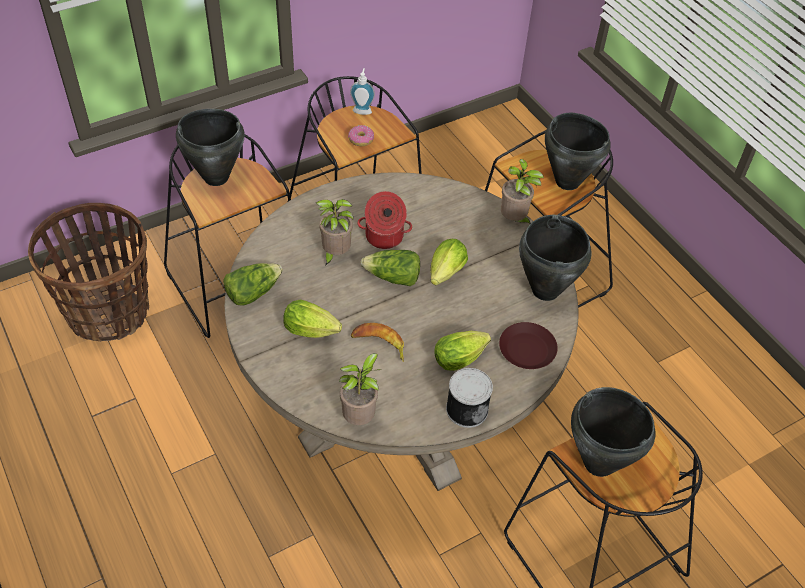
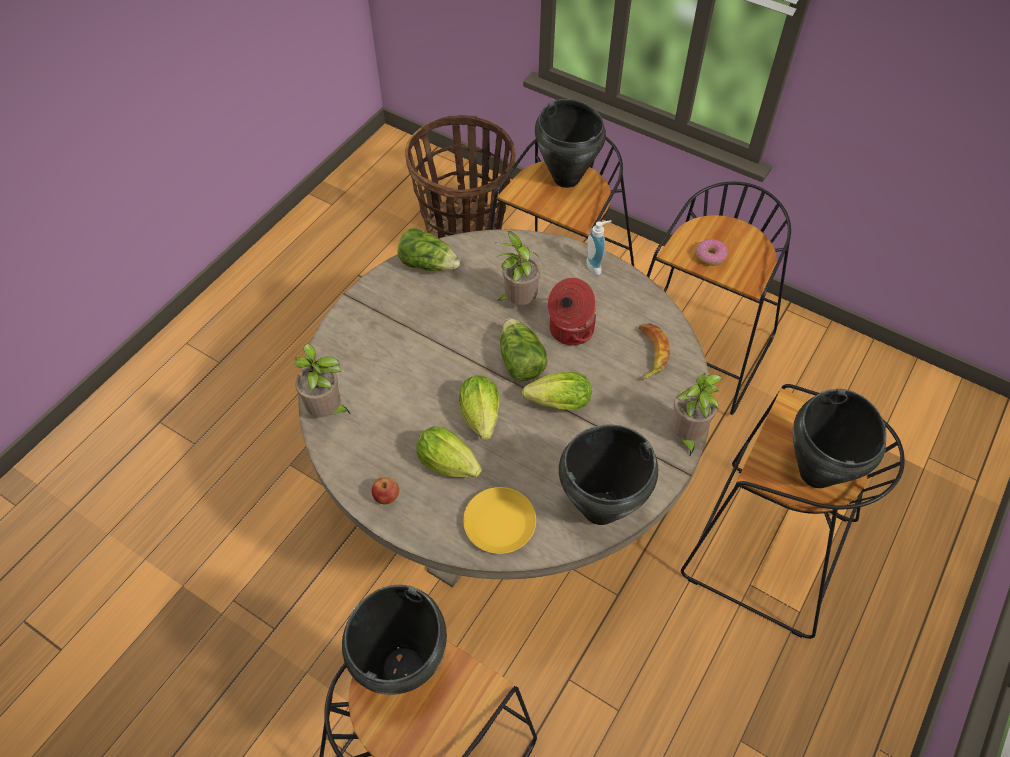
camera: 65 degrees right, 5 degrees up
lettuce [283,299,342,338] -> lettuce moved to [459,375,500,440]
soap dispenser [350,68,375,115] -> soap dispenser moved to [587,220,612,275]
banana [351,323,404,362] -> banana moved to [639,324,670,380]
can [446,368,493,428] -> apple [372,477,399,504]
brown plate [499,322,558,369] -> yellow plate [463,487,536,554]

